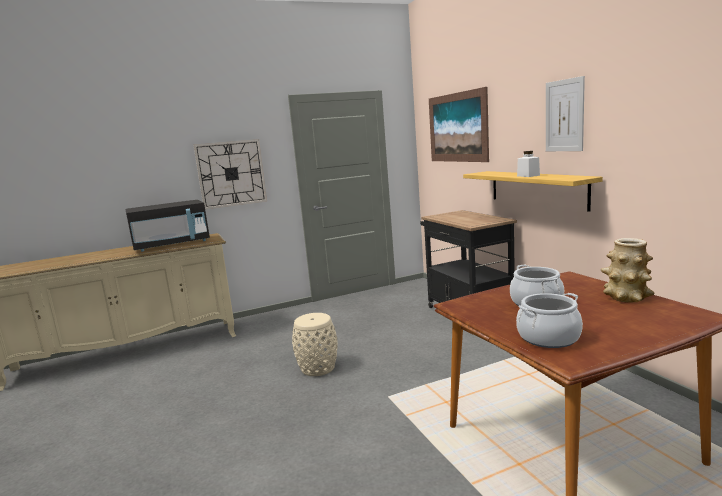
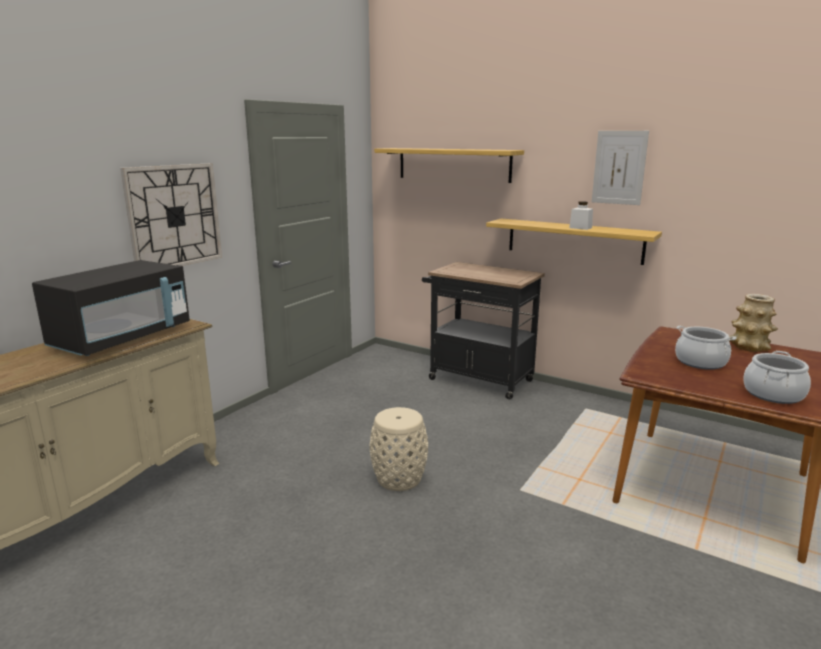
camera: 35 degrees left, 5 degrees up
picture [429,87,489,162] -> shelf [374,148,524,183]

